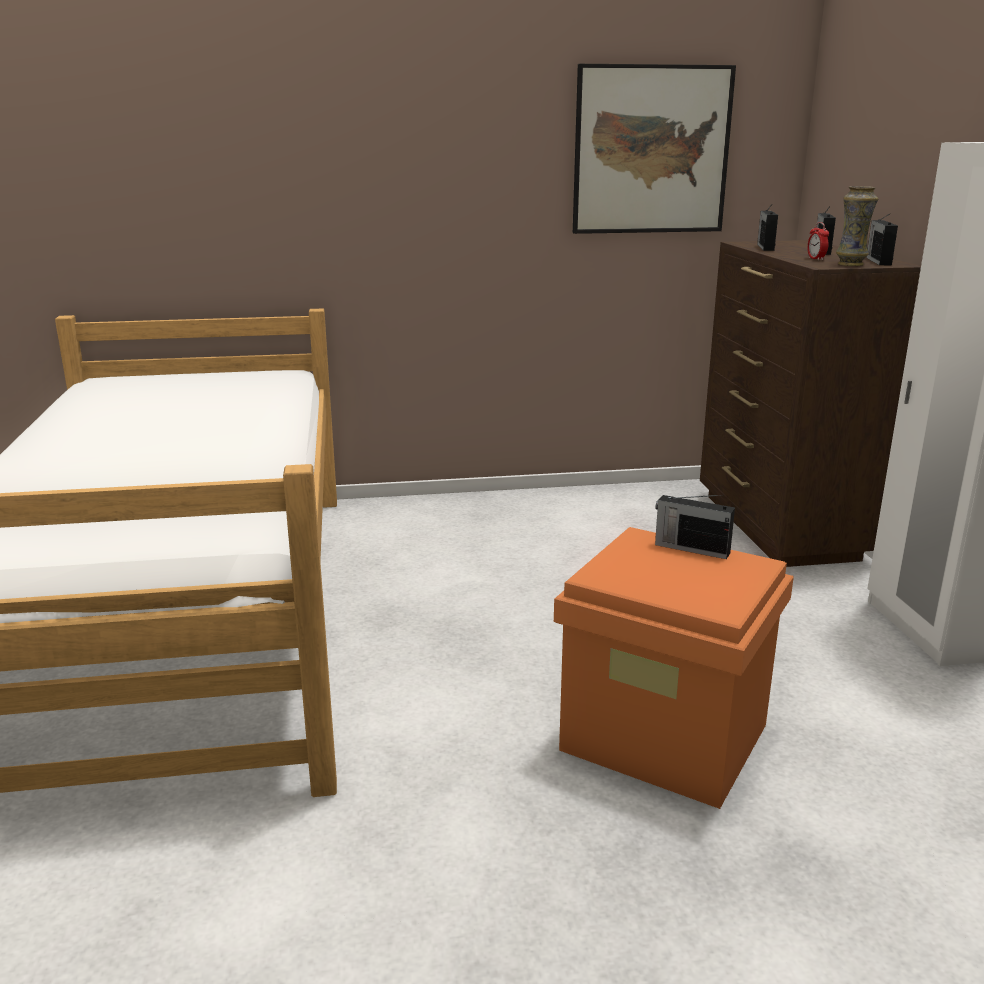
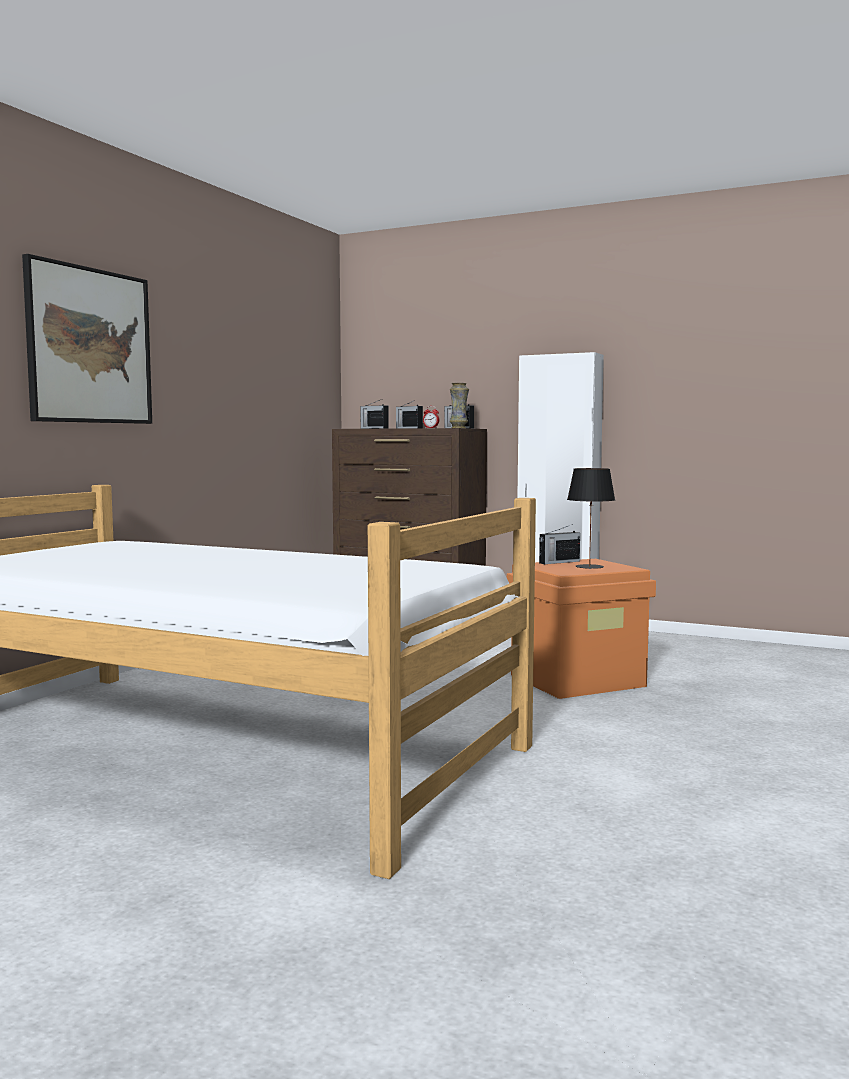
camera: 55 degrees left, 15 degrees down
picture [573,64,736,234] -> picture moved to [22,254,152,424]
none -> black table lamp [567,468,615,569]

